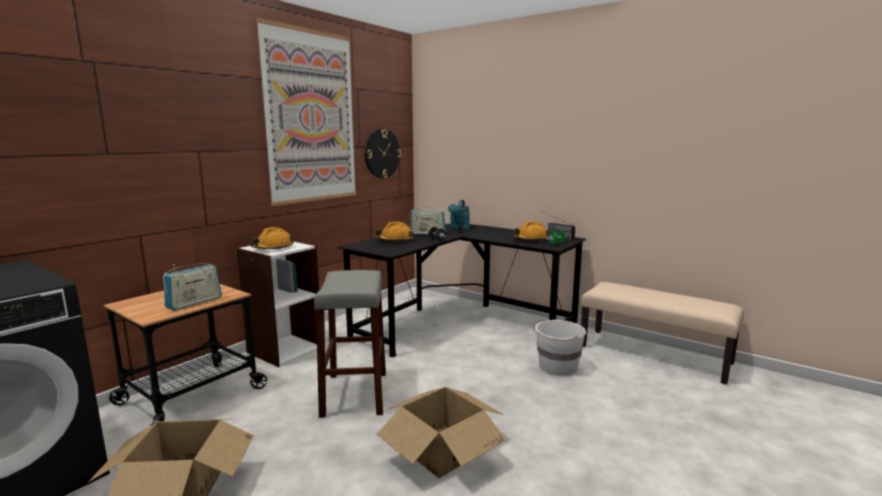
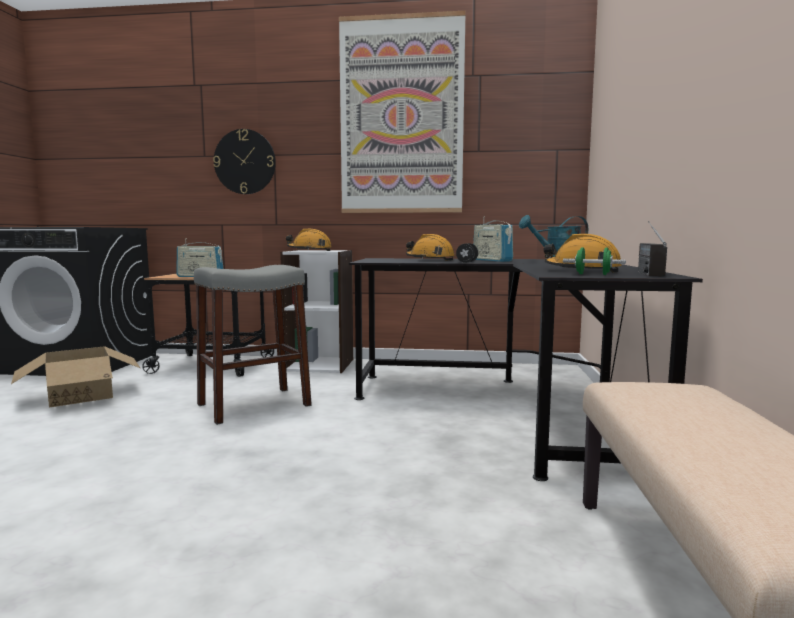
camera: 60 degrees right, 5 degrees down
wall clock [365,129,401,178] -> wall clock moved to [213,129,276,194]
cardboard box [377,387,506,478] -> none
white bucket [533,319,586,376] -> none

